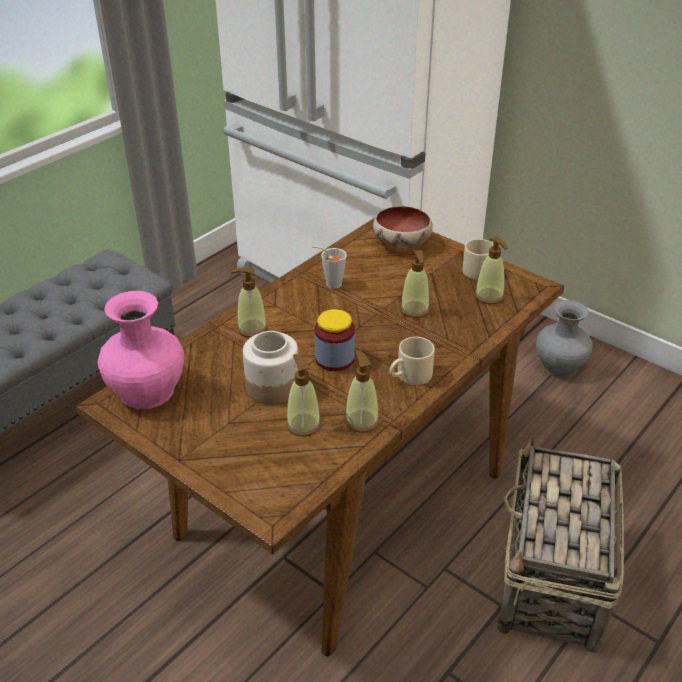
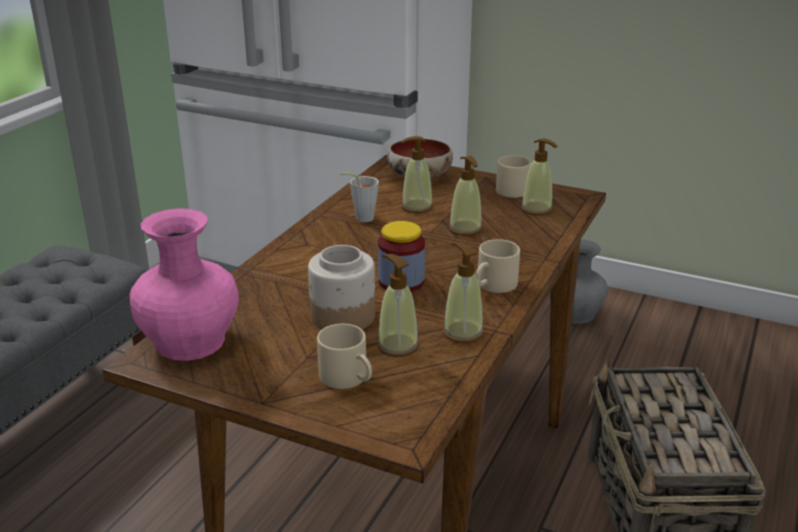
camera: 15 degrees left, 10 degrees down
soap dispenser [231,267,268,337] -> soap dispenser moved to [401,136,433,213]
none -> beige mug [317,324,372,389]

